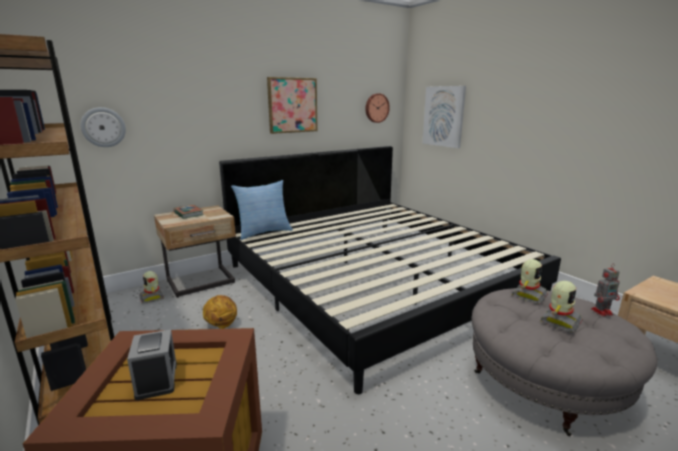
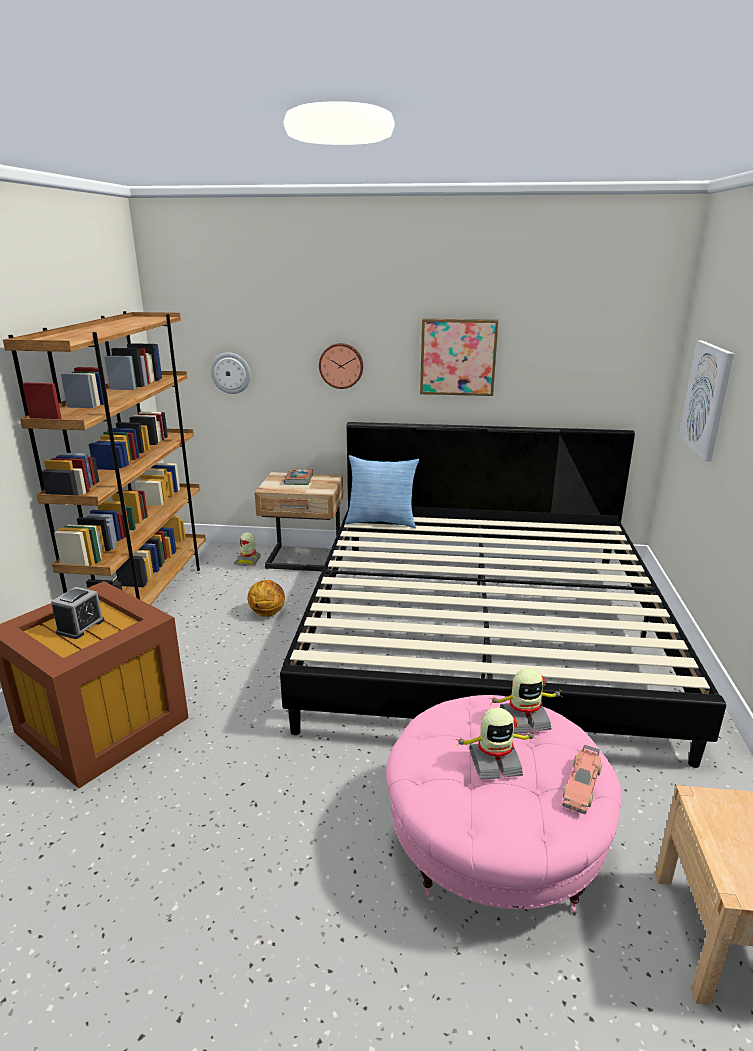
camera: 40 degrees right, 5 degrees up
wall clock [366,93,390,123] -> wall clock moved to [319,343,363,389]
grey ottoman [471,288,657,436] -> pink ottoman [386,695,622,913]
toy robot [591,263,620,316] -> toy car [562,745,602,814]

